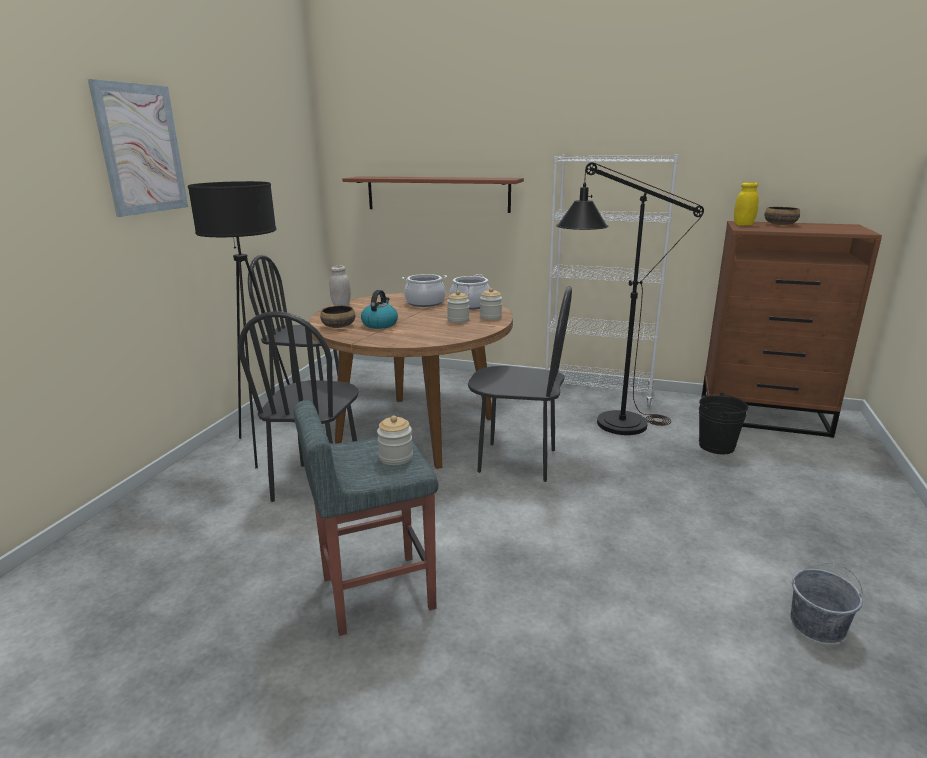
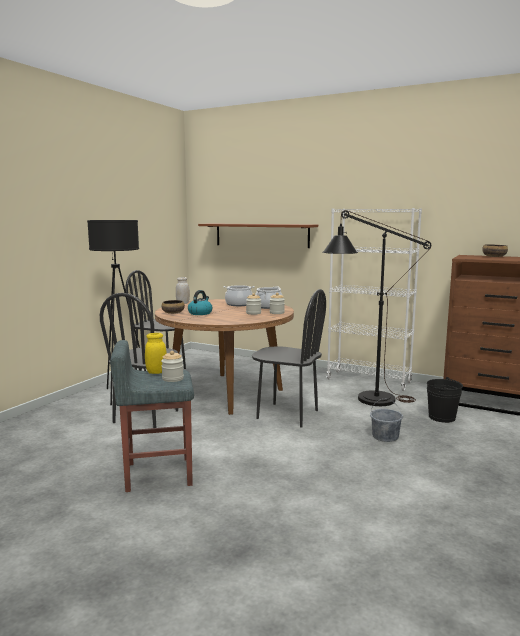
camera: 10 degrees right, 10 degrees down
picture [88,79,188,217] -> none
yellow jar [734,182,759,226] -> yellow jar moved to [145,333,167,374]
grey bucket [791,563,863,643] -> grey bucket moved to [370,398,403,442]

